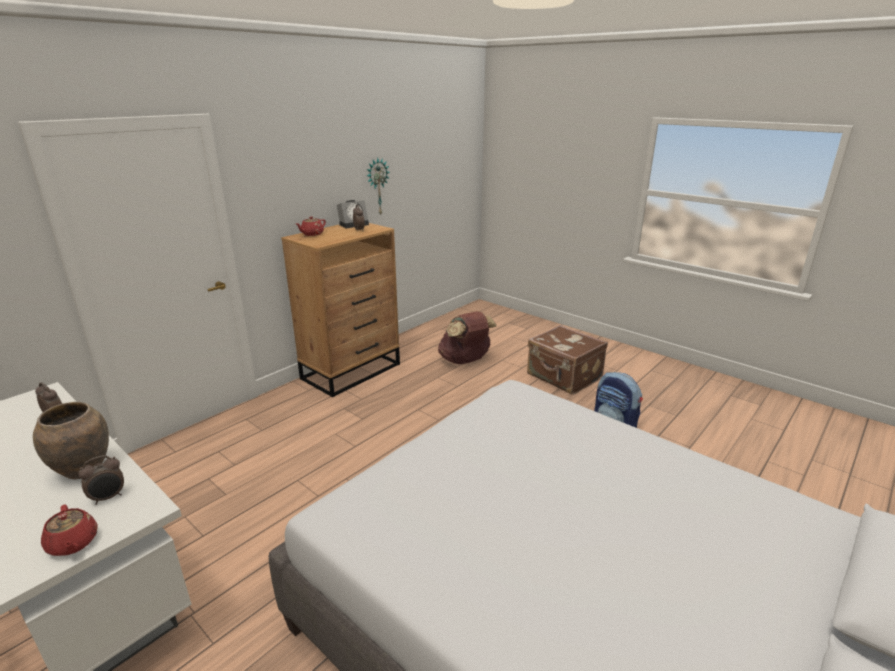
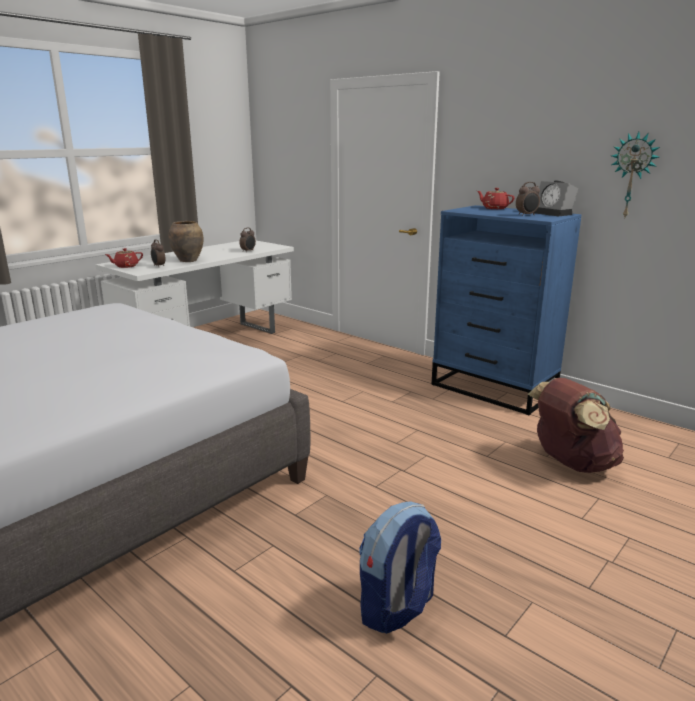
camera: 90 degrees right, 5 degrees down
brown dresser [281,223,400,397] -> blue dresser [431,205,581,415]
brown suitcase [527,325,608,395] -> none

